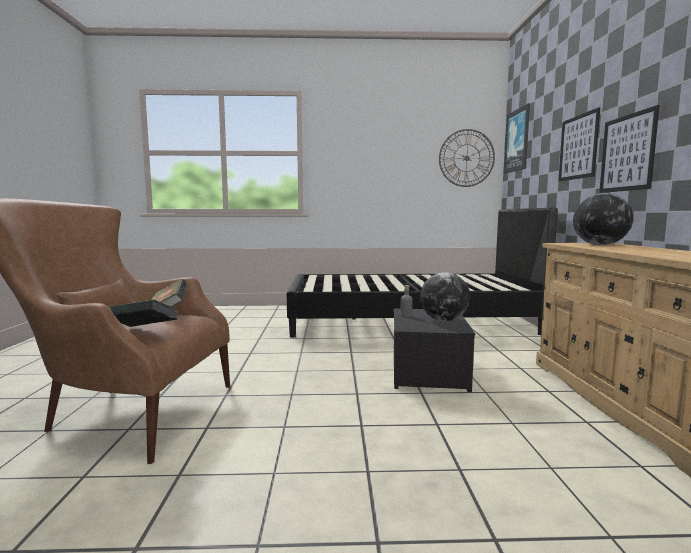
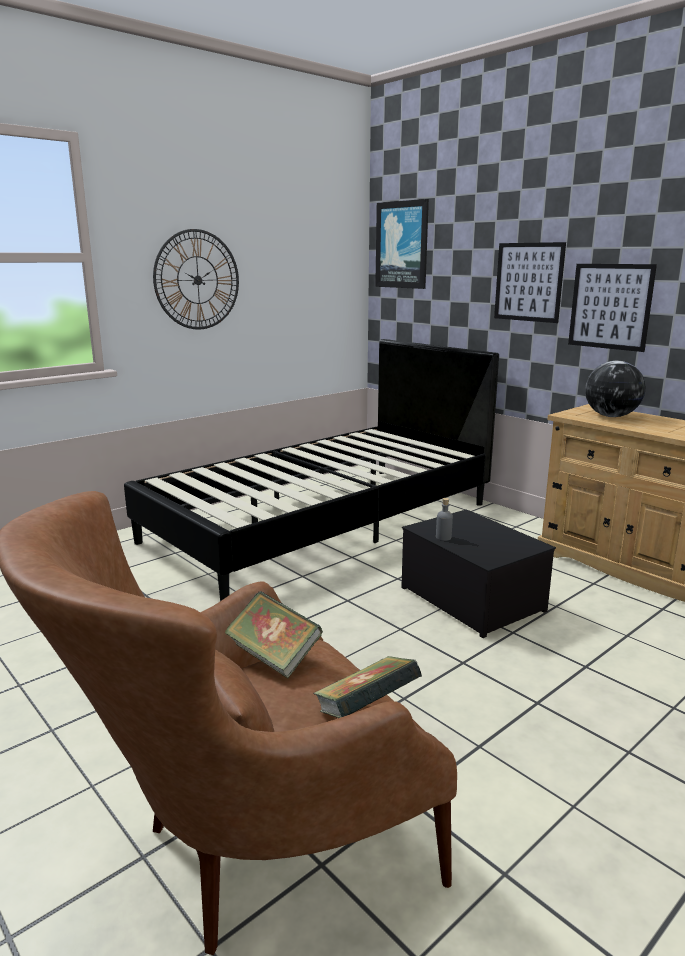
camera: 40 degrees left, 10 degrees up
globe [420,272,470,322] -> none
wall clock [439,129,495,187] -> wall clock moved to [153,229,239,330]

